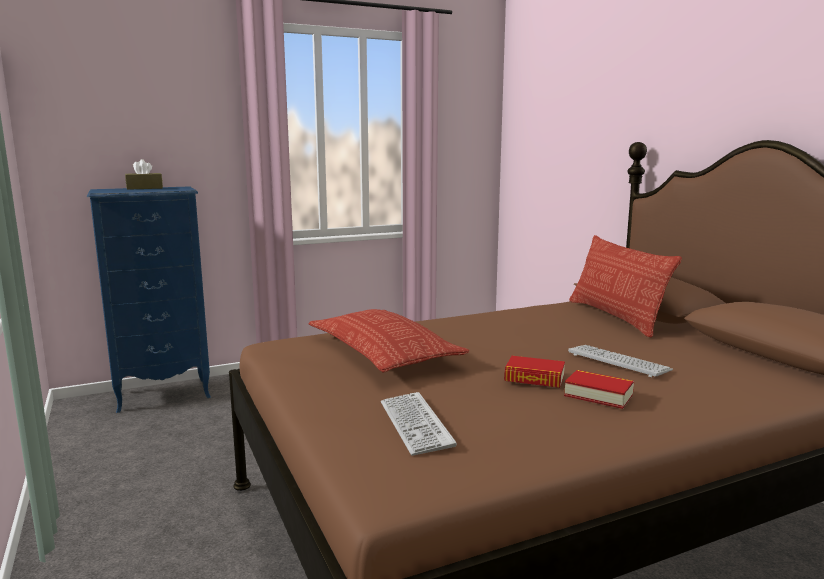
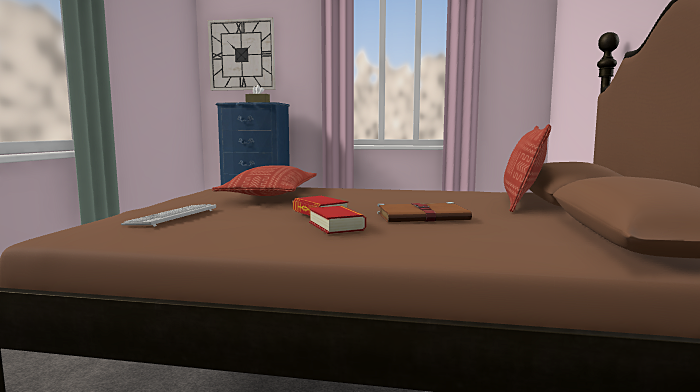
camera: 35 degrees right, 5 degrees down
keyboard [568,345,673,377] -> brown book [377,202,472,222]
none -> wall clock [208,17,276,91]

